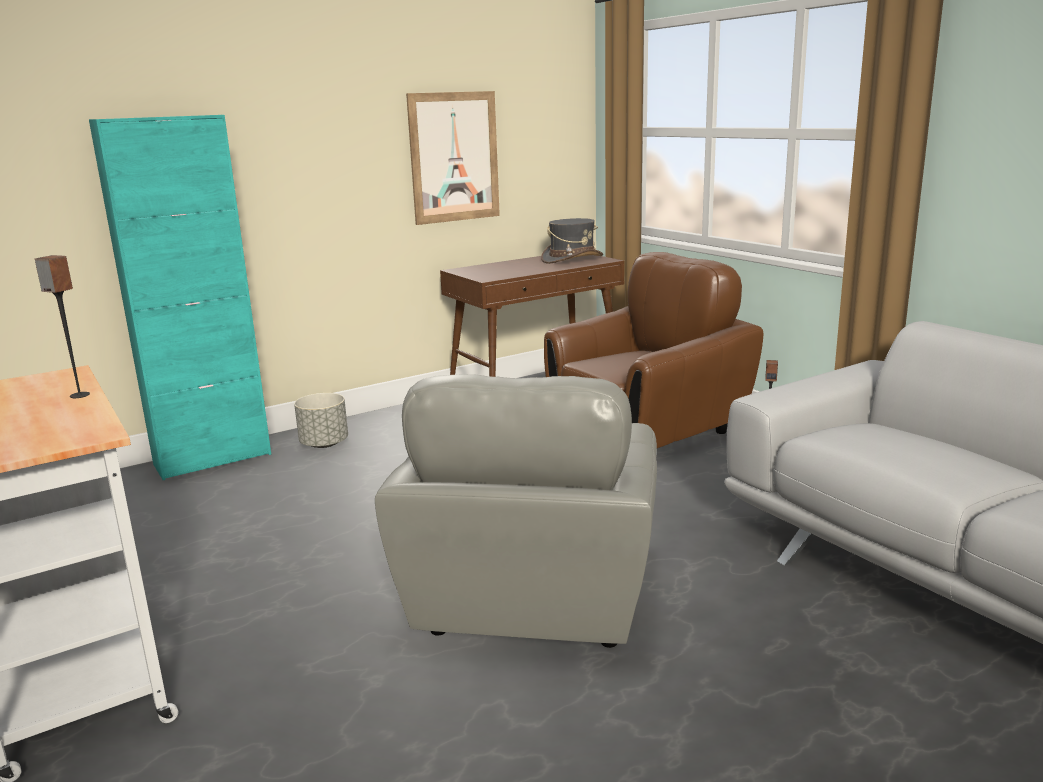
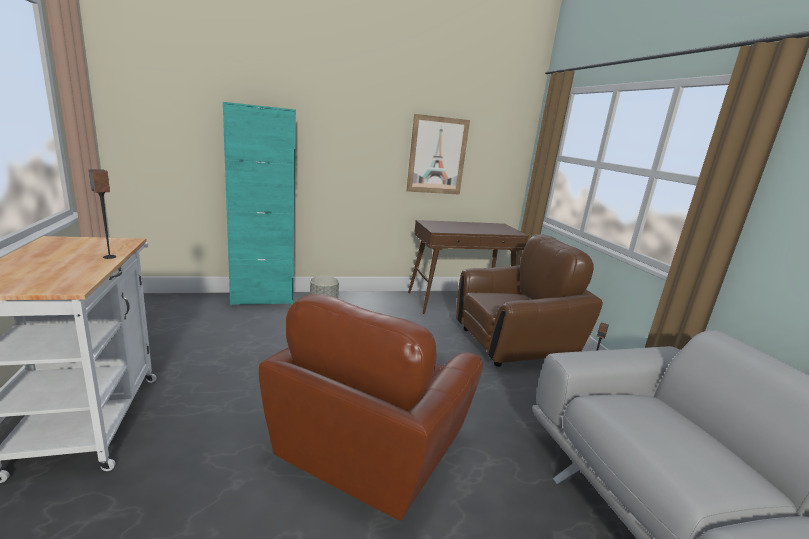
camera: 15 degrees right, 0 degrees up
grey armchair [375,374,657,648] -> brown armchair [259,294,483,521]
grey hat [541,218,603,264] -> none

